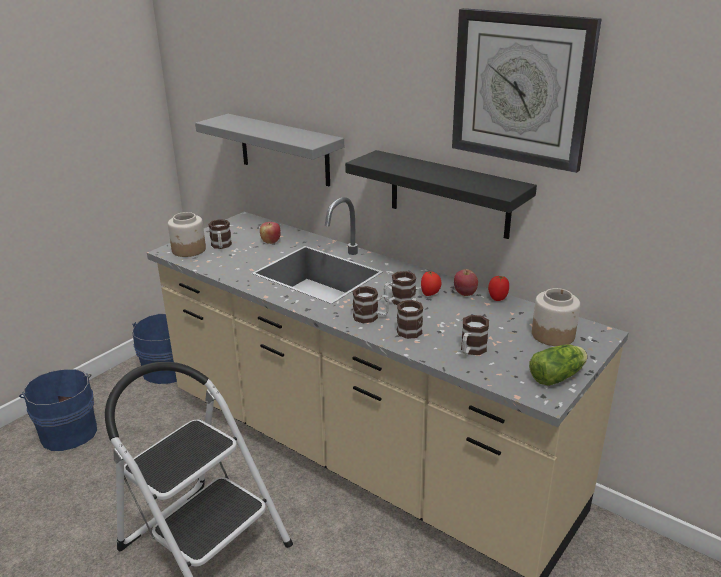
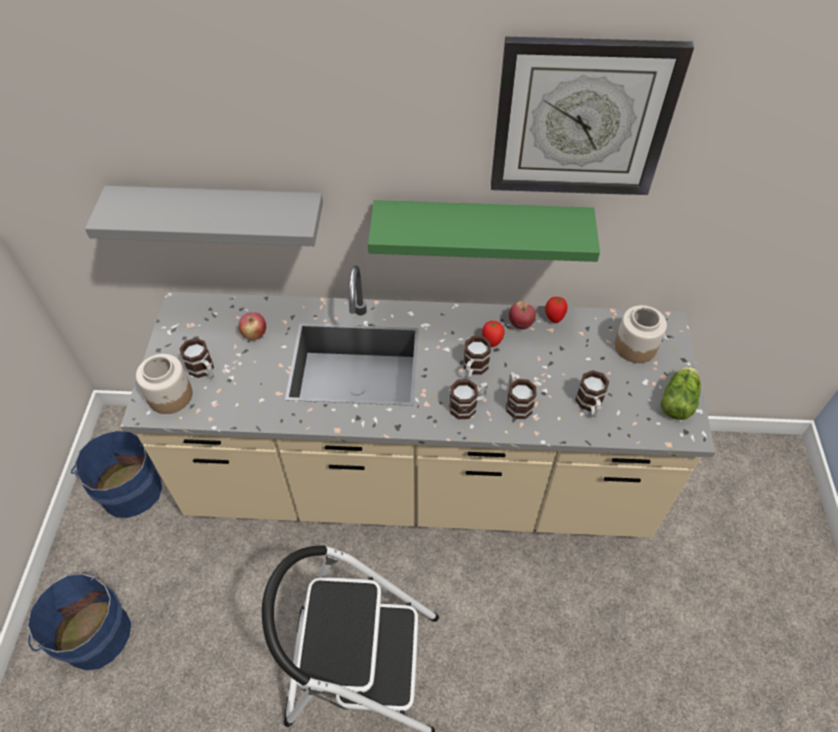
camera: 35 degrees left, 25 degrees up
black shelf [345,150,537,239] -> green shelf [368,200,600,262]

